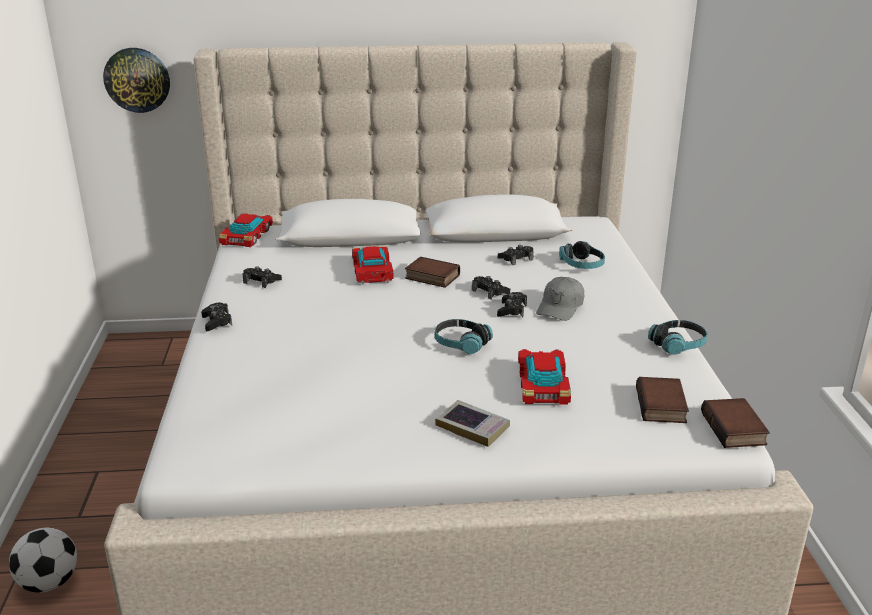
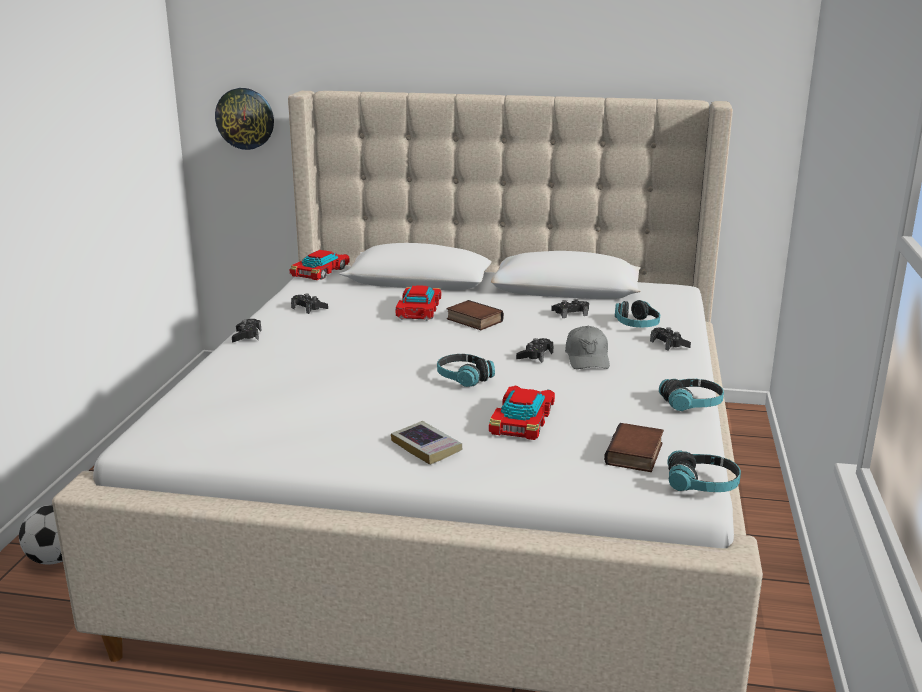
camera: 15 degrees right, 5 degrees down
black game controller [472,276,510,299] -> black game controller moved to [650,327,691,351]
grey cap [536,277,584,321] -> grey cap turned 45 degrees counterclockwise [565,326,610,369]
book [701,398,770,448] -> headphones [667,450,741,492]

